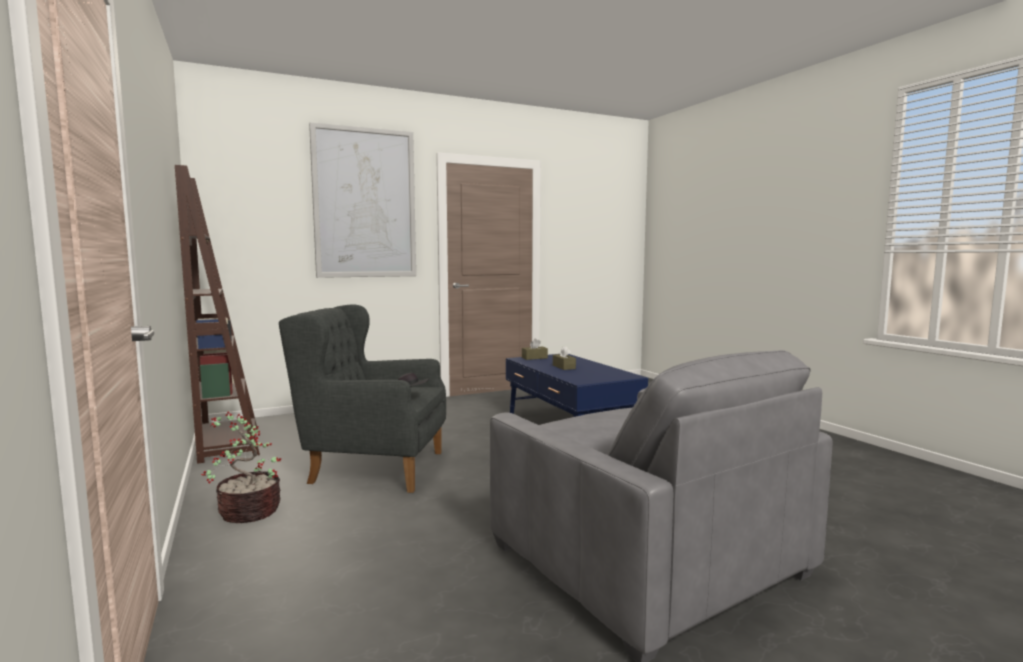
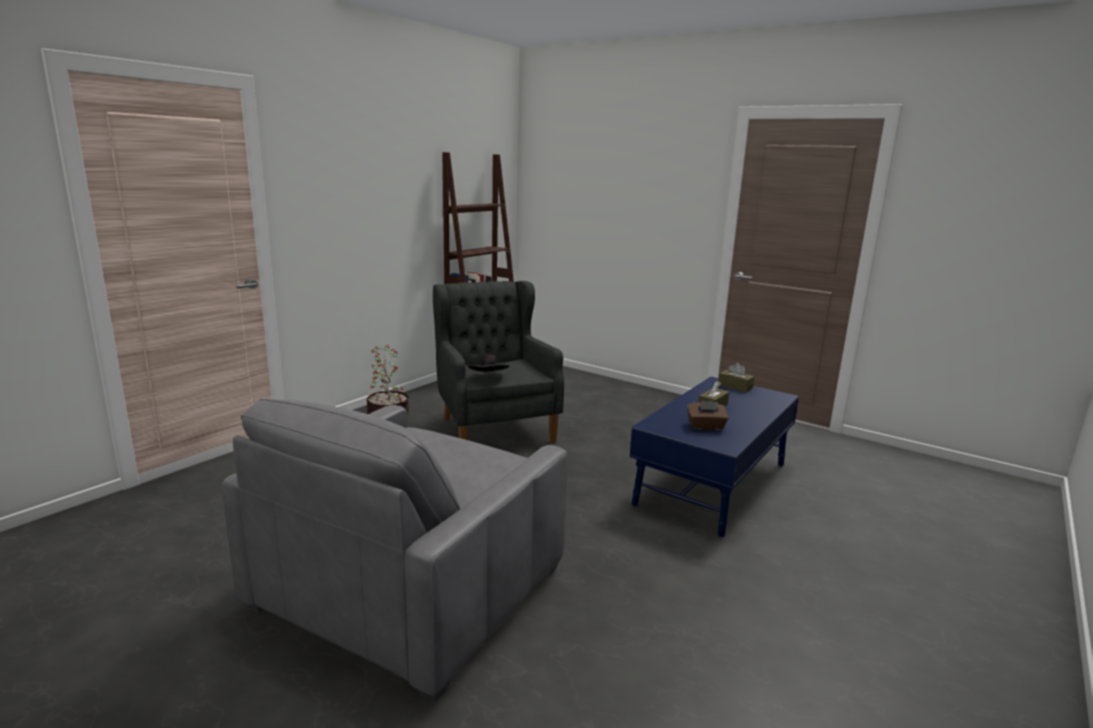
camera: 60 degrees right, 10 degrees up
picture [309,122,416,278] -> none
none -> brown tissue box [687,401,729,430]

